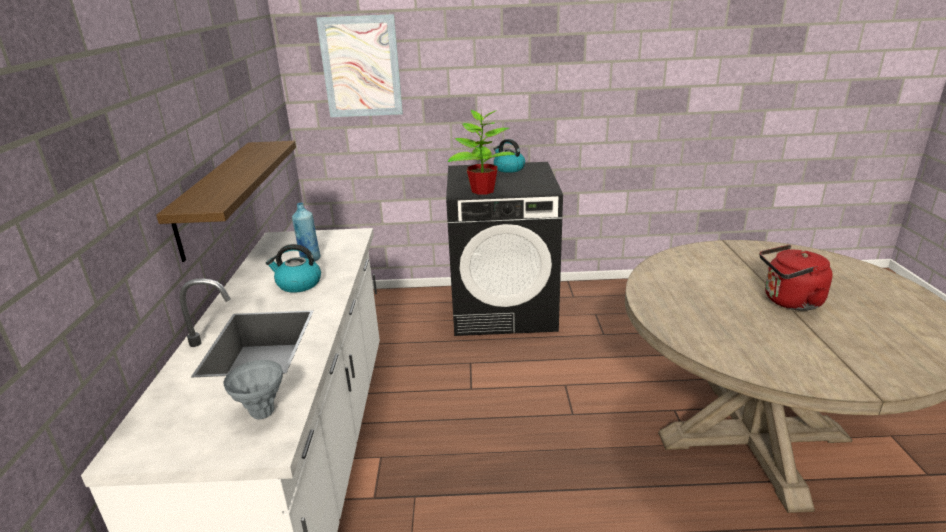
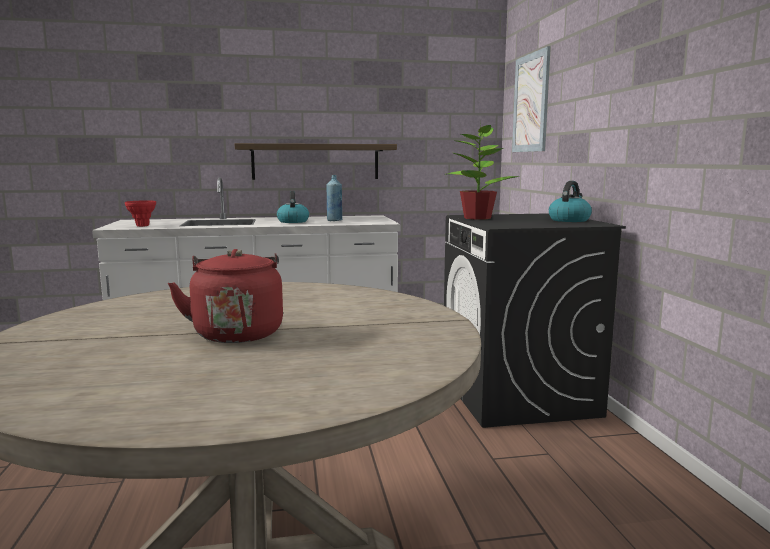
camera: 80 degrees right, 15 degrees down
grey vase [223,360,283,419] -> red vase [125,201,156,227]

